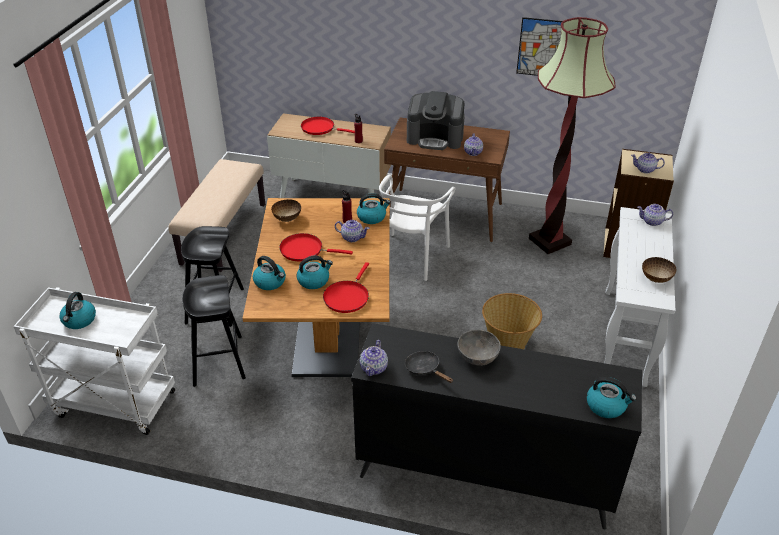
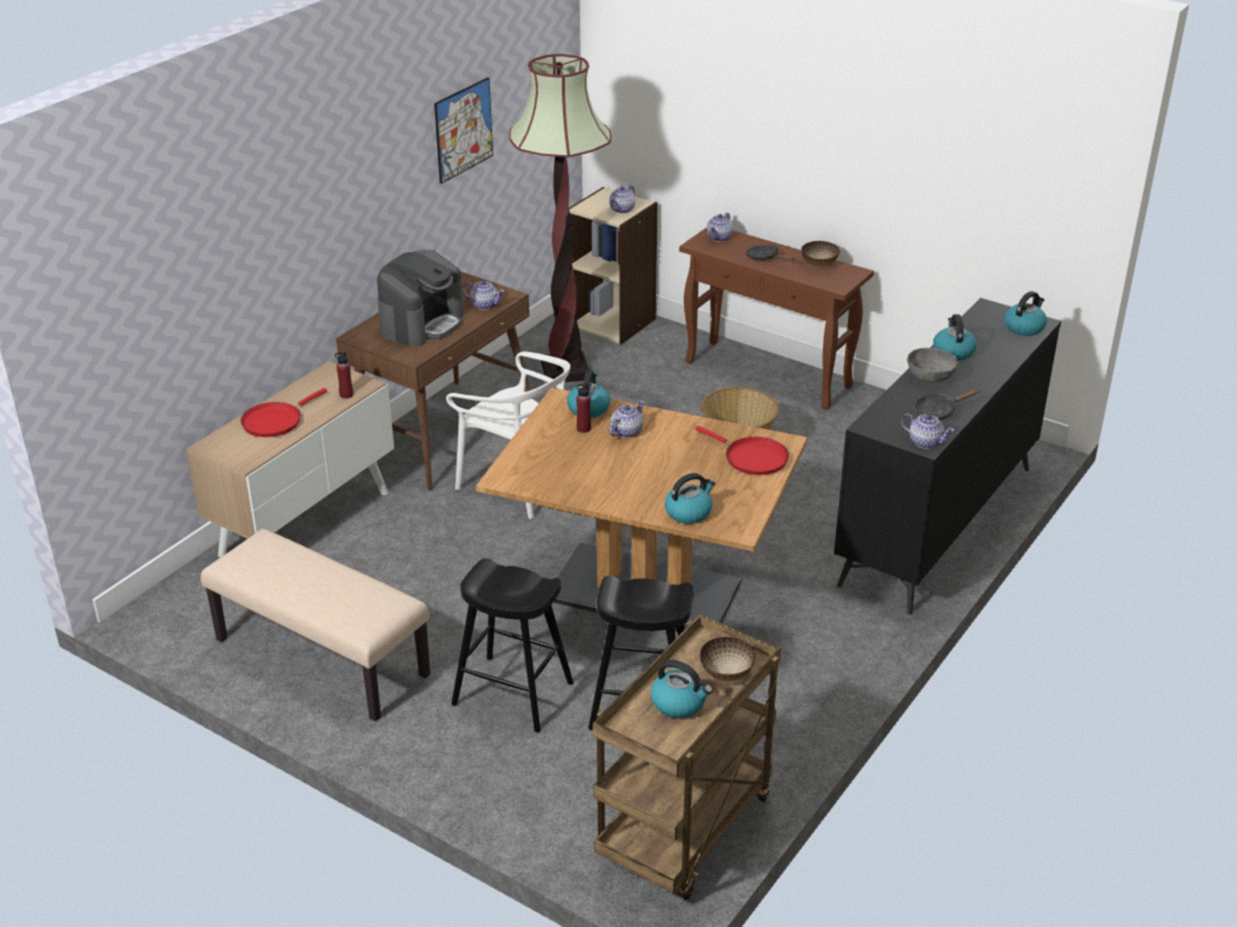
camera: 70 degrees left, 5 degrees down
white cart [13,287,175,435] -> brown cart [593,614,781,900]
bowl [271,199,301,222] -> bowl moved to [700,637,755,681]
red frying pan [279,233,353,261] -> none
kettle [296,255,333,289] -> kettle moved to [933,314,977,361]
white console table [605,207,675,387] -> brown console table [679,227,874,410]
none -> black frying pan [746,245,795,260]

